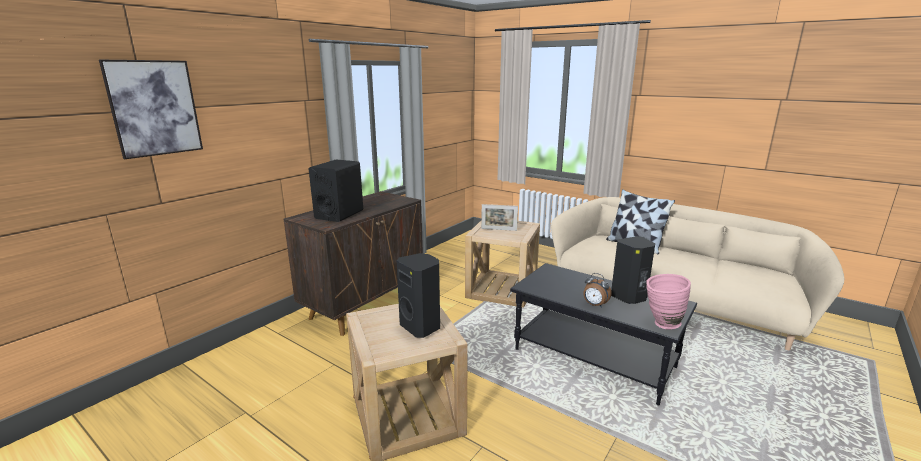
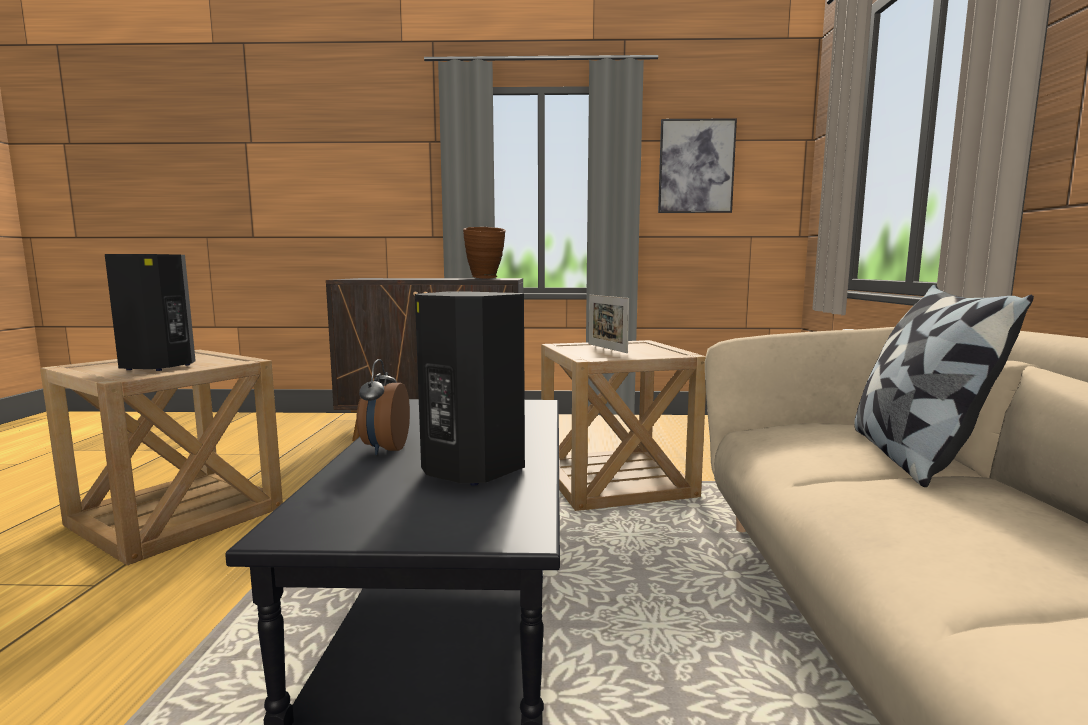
camera: 55 degrees right, 10 degrees down
picture [99,60,203,159] -> picture moved to [658,118,737,213]
black speaker [309,160,363,222] -> none
pink vase [646,274,691,330] -> none
none -> brown vase [463,227,506,279]

